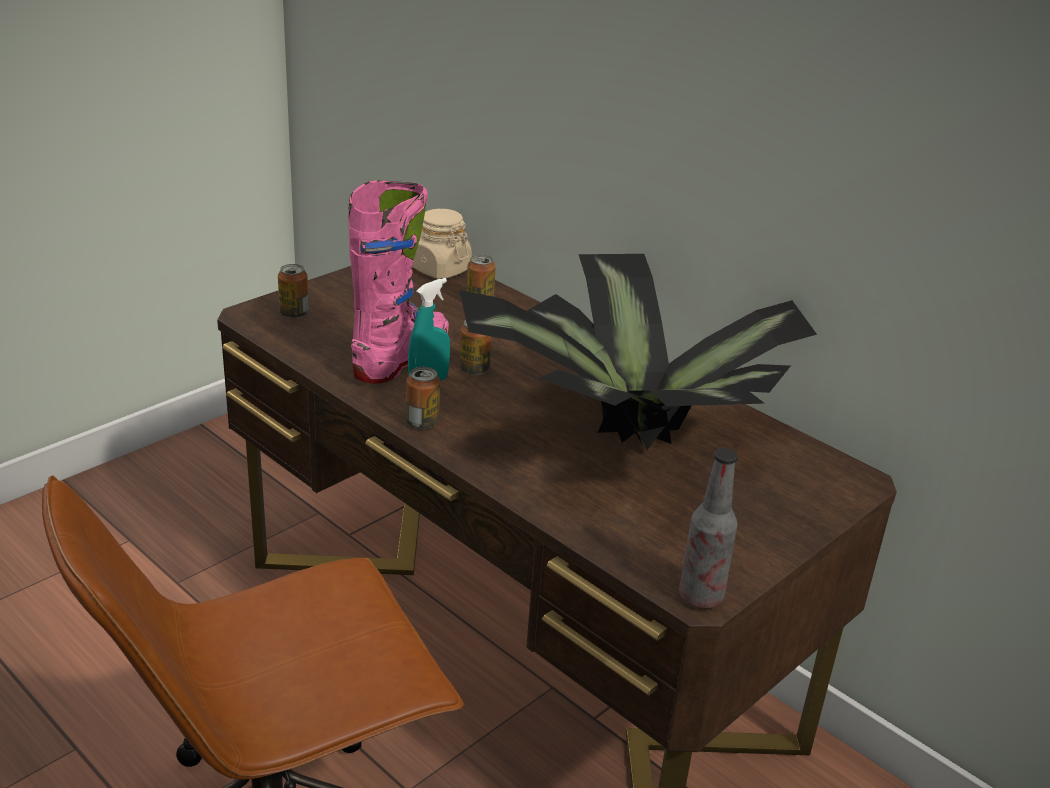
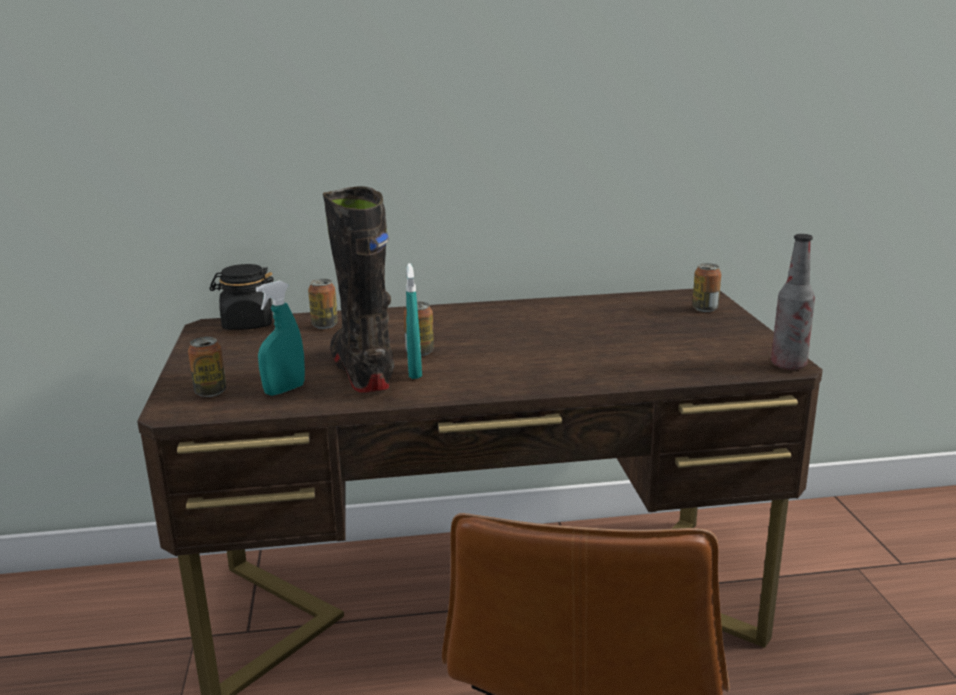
camera: 50 degrees left, 10 degrees down
pink boot [348,180,449,384] -> black boot [323,186,394,393]
can [406,367,440,429] -> can moved to [692,263,721,312]
beige jar [413,209,472,279] -> black jar [209,264,274,330]
potted plant [459,254,817,454] -> none
none -> turquoise spray bottle [256,281,305,396]

